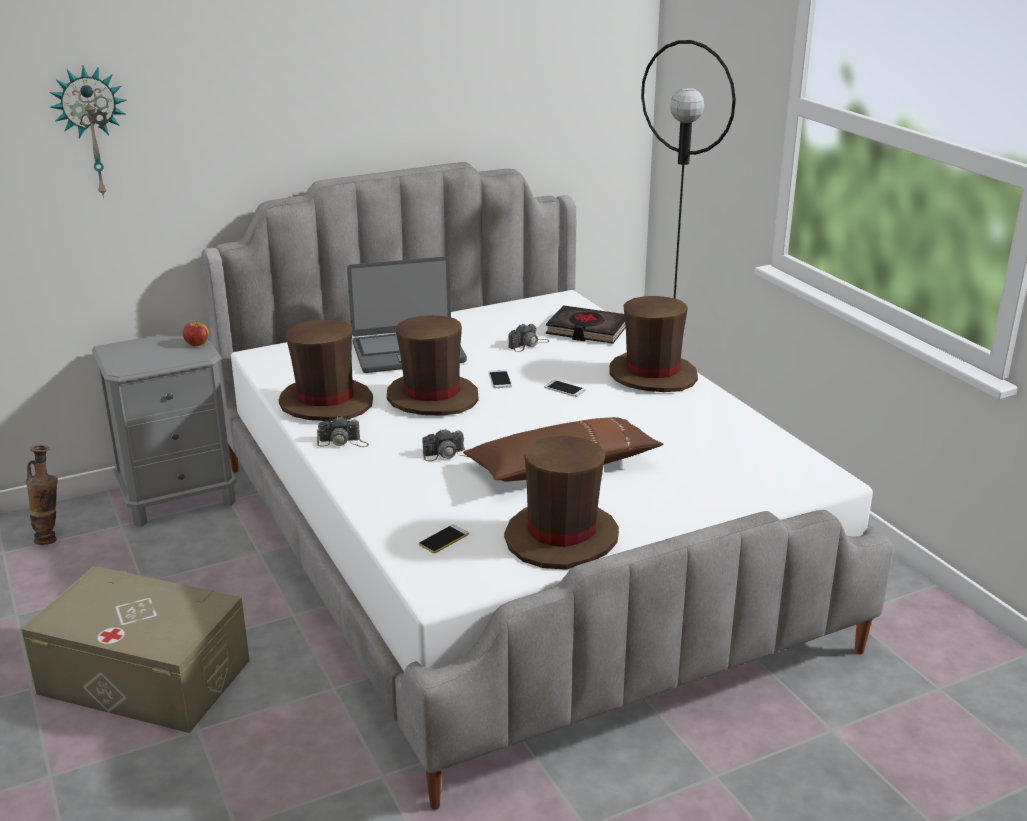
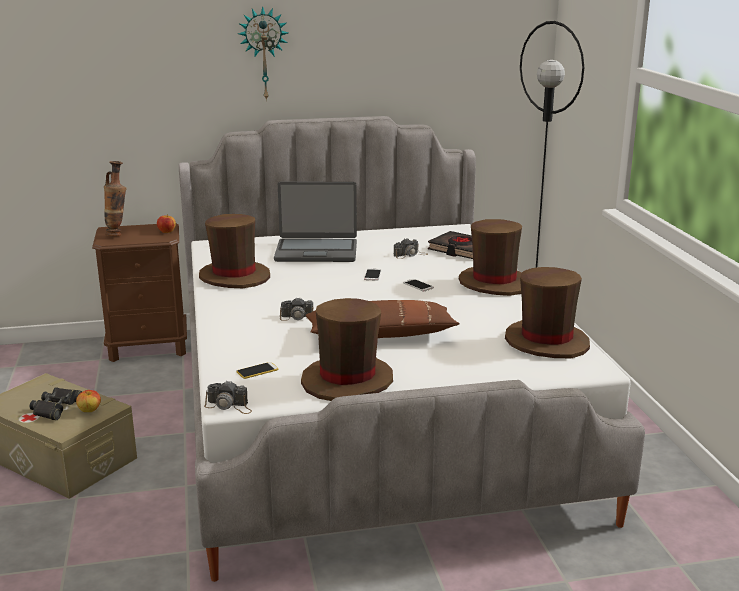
camera: 15 degrees right, 5 degrees down
vase [26,445,58,545] -> vase moved to [104,161,127,236]
wall clock [50,66,126,198] -> wall clock moved to [238,6,288,101]
grey nightstand [92,331,237,527] -> brown nightstand [92,223,187,362]
camera [317,416,369,447] -> camera moved to [204,381,252,414]
brown hat [387,315,479,416] -> brown hat moved to [505,267,590,358]
none -> black binoculars [30,387,82,420]
none -> apple [76,390,101,412]

